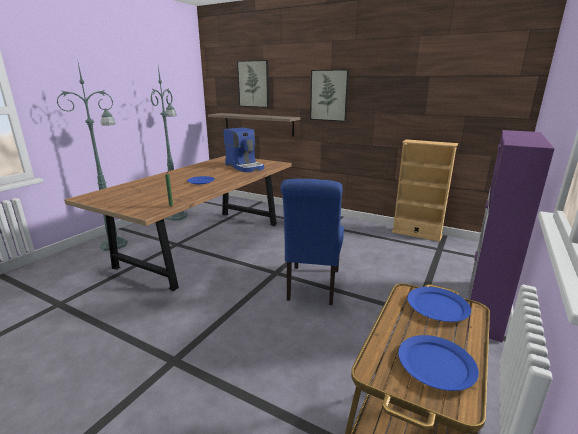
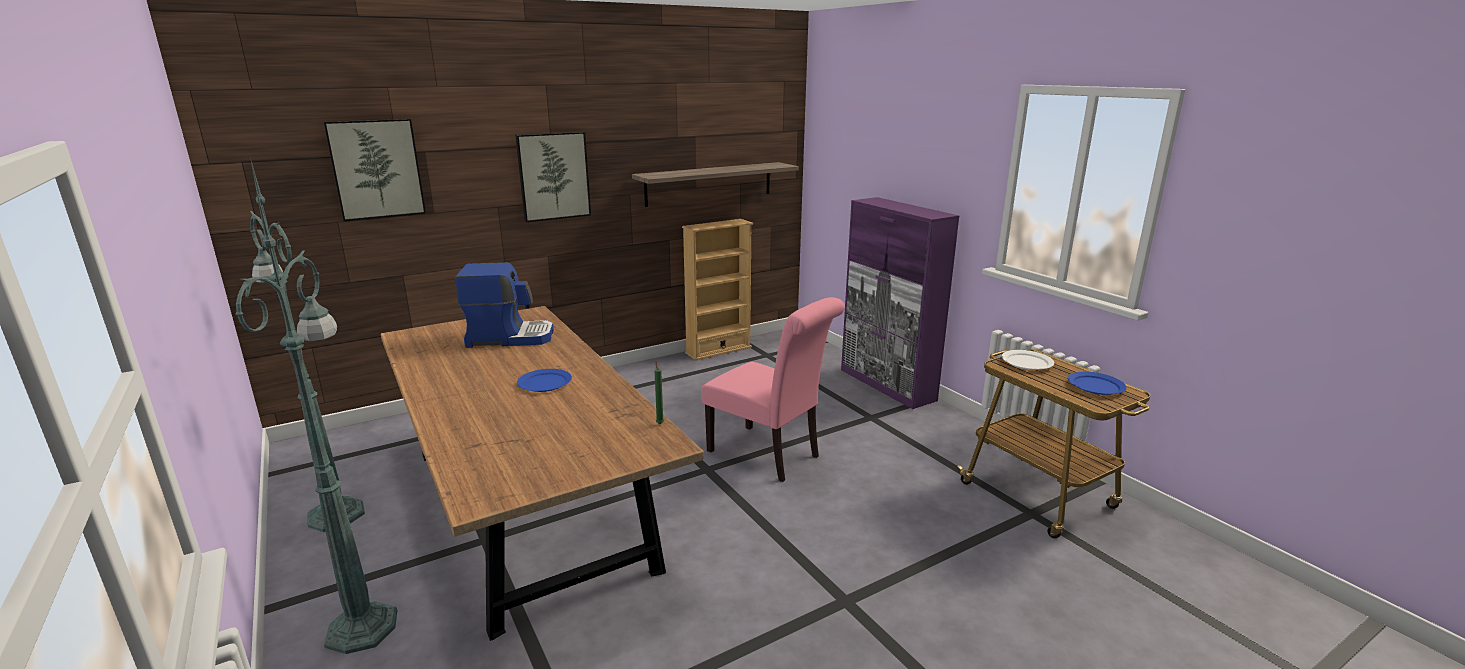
camera: 60 degrees left, 0 degrees up
shelf [208,113,300,136] -> shelf moved to [632,162,799,207]
blue chair [280,179,344,305] -> pink chair [701,297,845,482]
blue plate [407,287,471,322] -> white plate [1002,350,1054,370]

